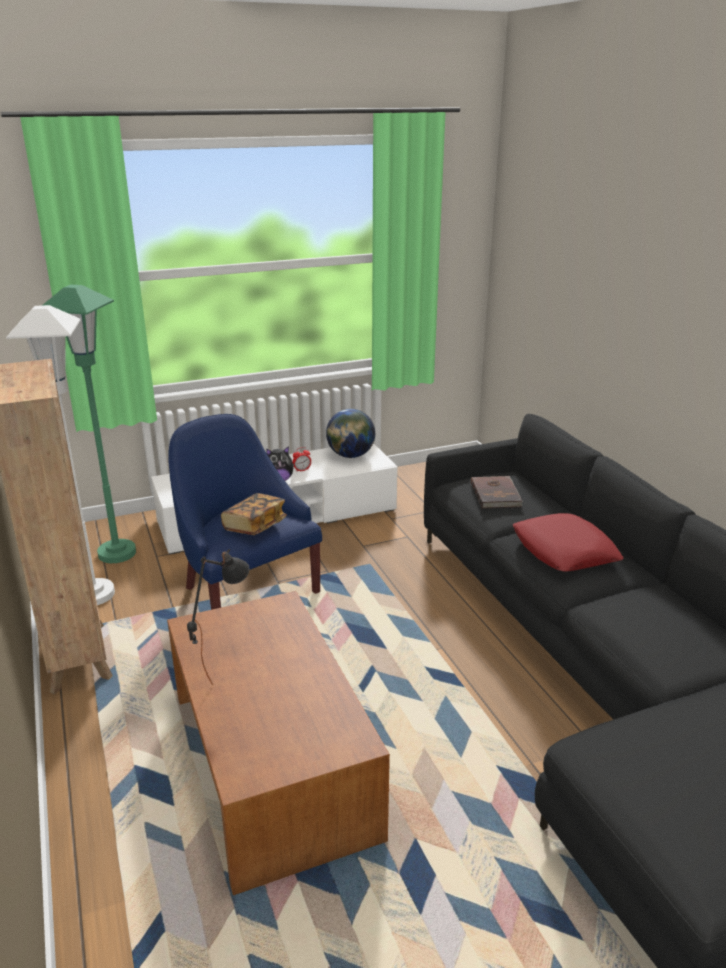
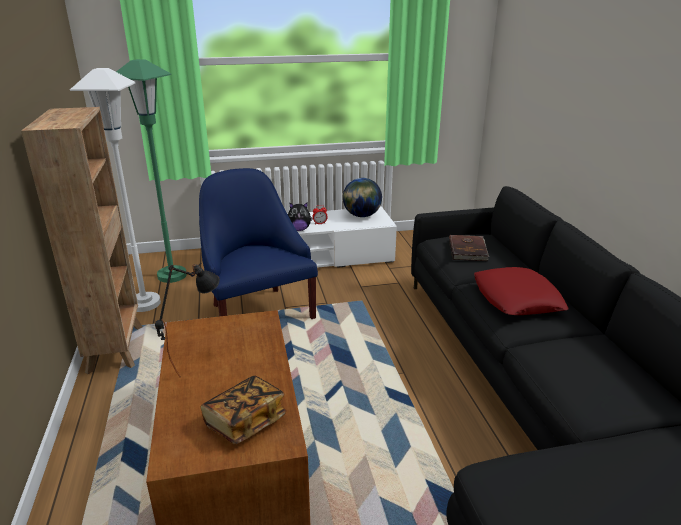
camera: 10 degrees right, 0 degrees up
book [221,493,287,535] -> book moved to [201,376,286,444]

